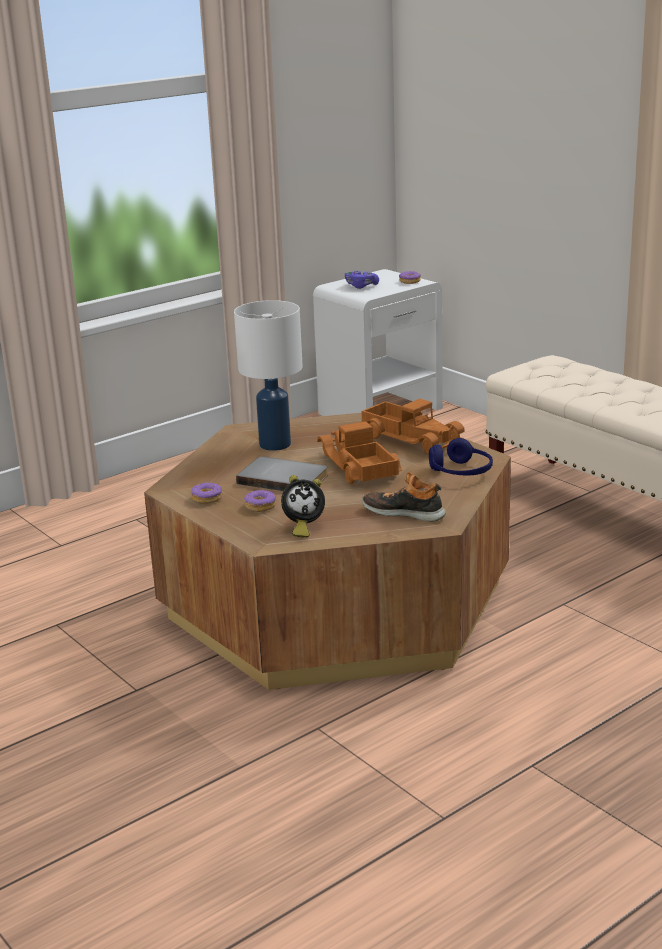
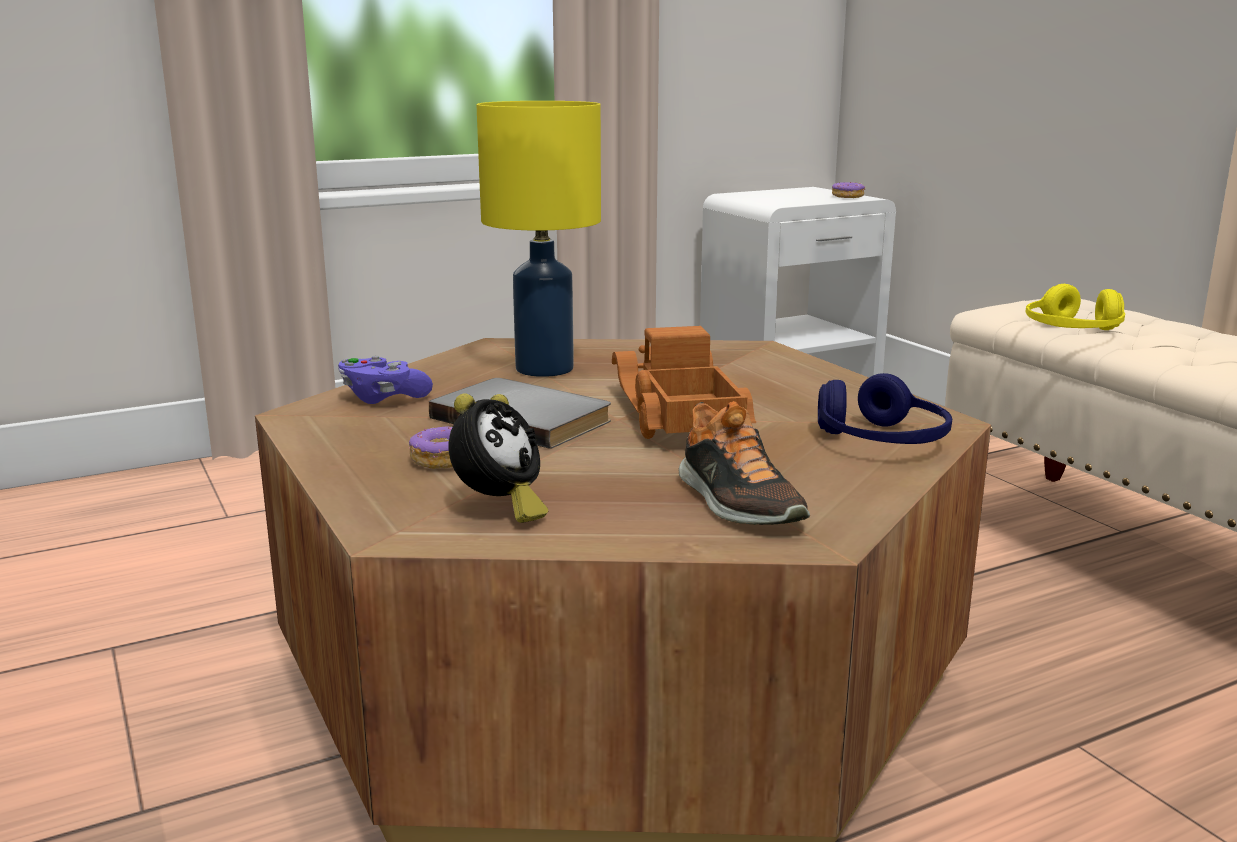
camera: 10 degrees right, 5 degrees down
donut [191,482,222,504] -> none
white table lamp [234,300,303,451] -> yellow table lamp [476,101,601,377]
alarm clock [281,475,325,538] -> alarm clock turned 60 degrees counterclockwise [449,394,548,523]
purple game controller [345,270,379,289] -> purple game controller moved to [338,356,433,404]
toy truck [362,399,464,454] -> none
shoe [362,472,446,522] -> shoe turned 150 degrees counterclockwise [678,401,810,525]
none -> yellow headphones [1026,284,1125,330]

